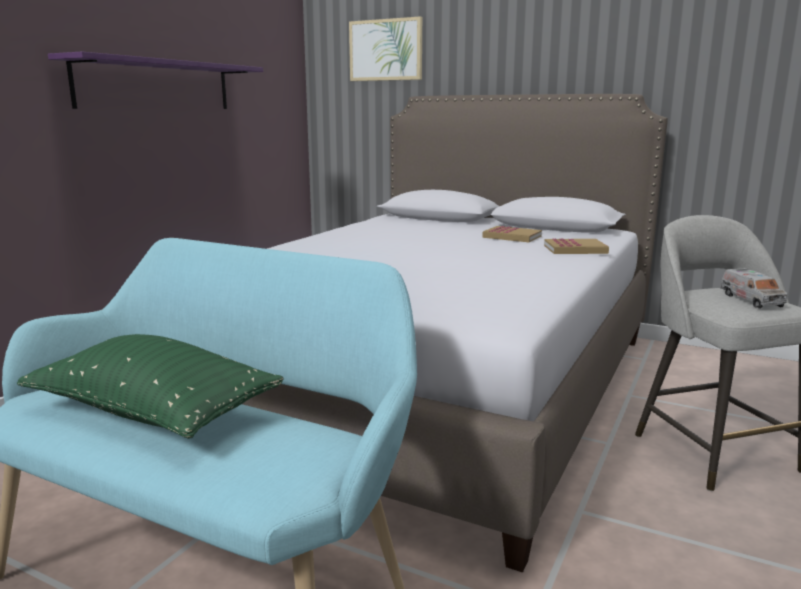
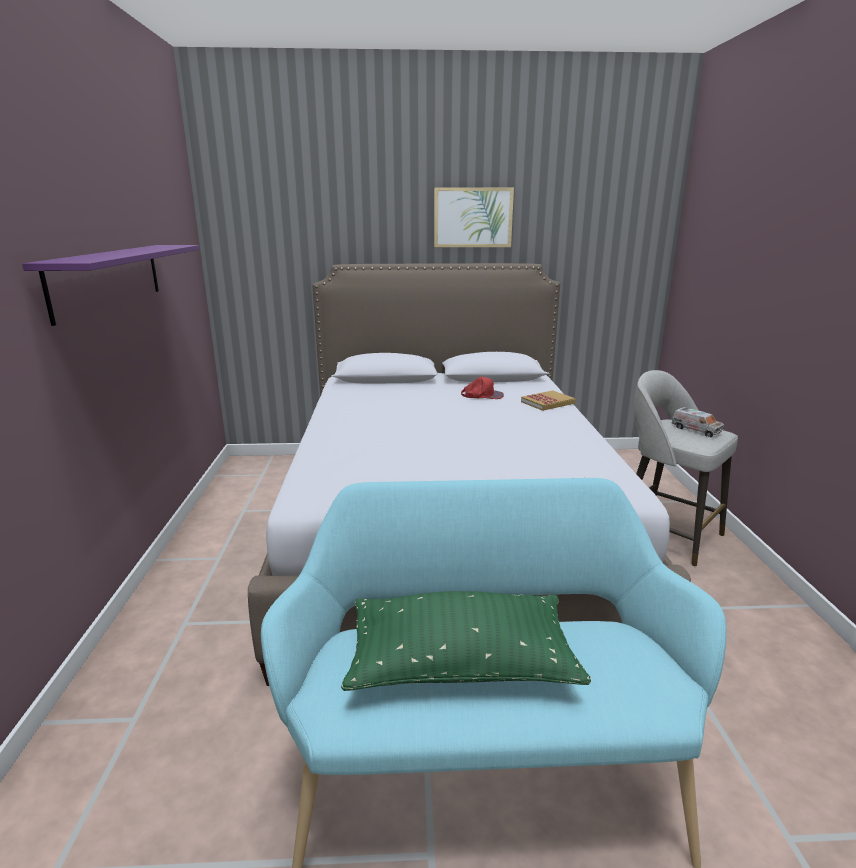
camera: 30 degrees left, 5 degrees up
picture [349,16,422,81] -> picture moved to [434,187,514,247]
book [482,226,542,242] -> red cap [461,377,504,399]

